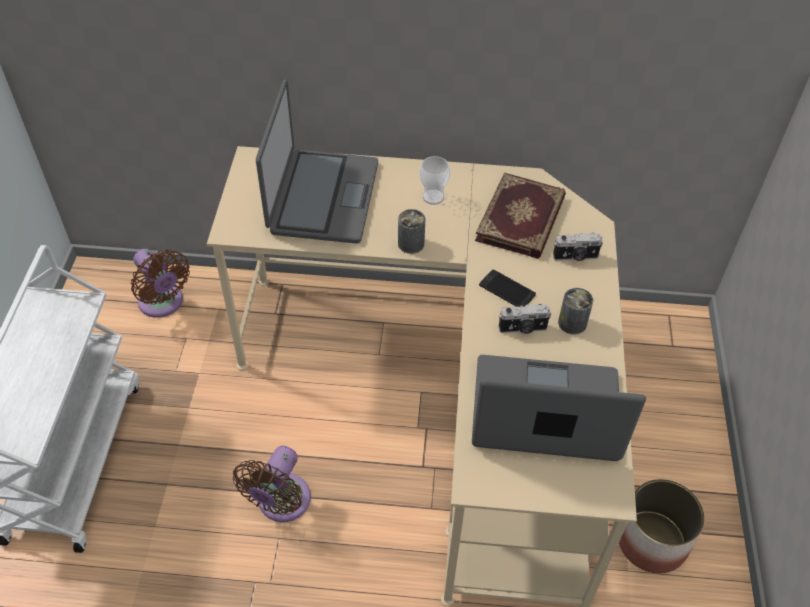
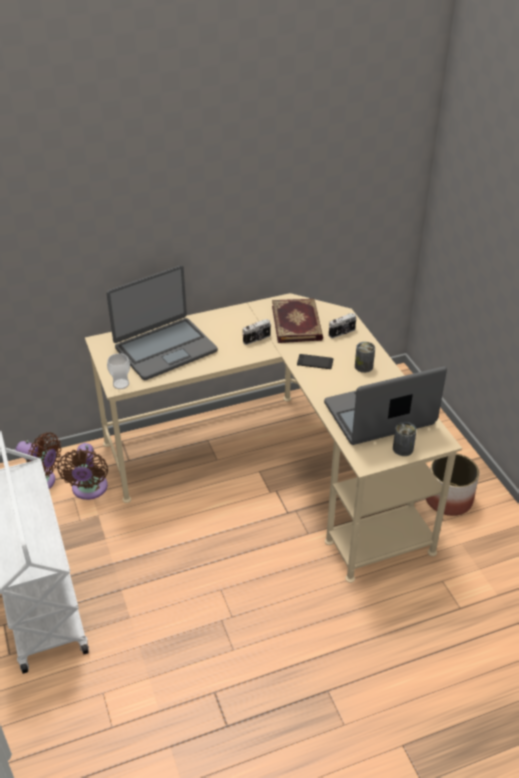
camera: 25 degrees left, 10 degrees down
brown fan [233,445,311,522] -> brown fan moved to [57,443,108,500]
laptop [256,79,378,244] -> laptop turned 75 degrees clockwise [107,265,218,380]
can [398,209,426,254] -> can moved to [393,422,417,456]
cup [419,156,450,205] -> cup moved to [107,353,130,389]
camera [499,304,551,334] -> camera moved to [242,319,271,345]

